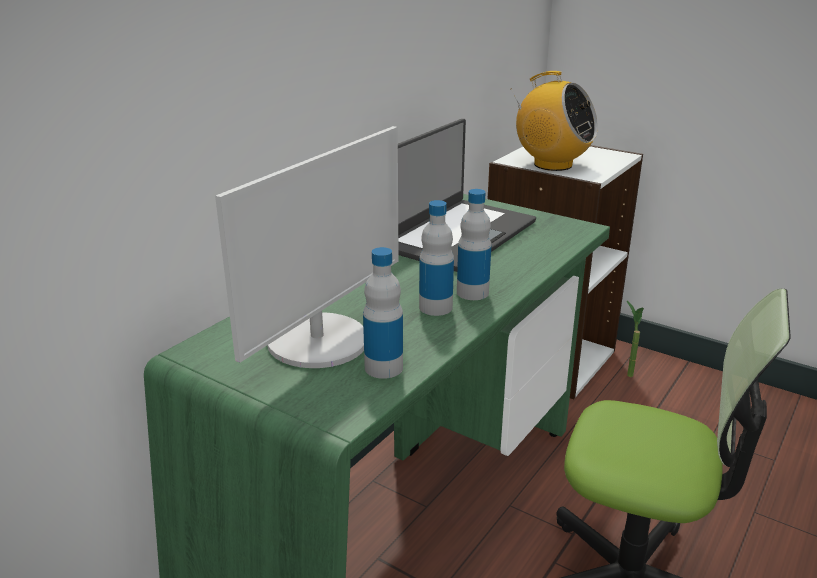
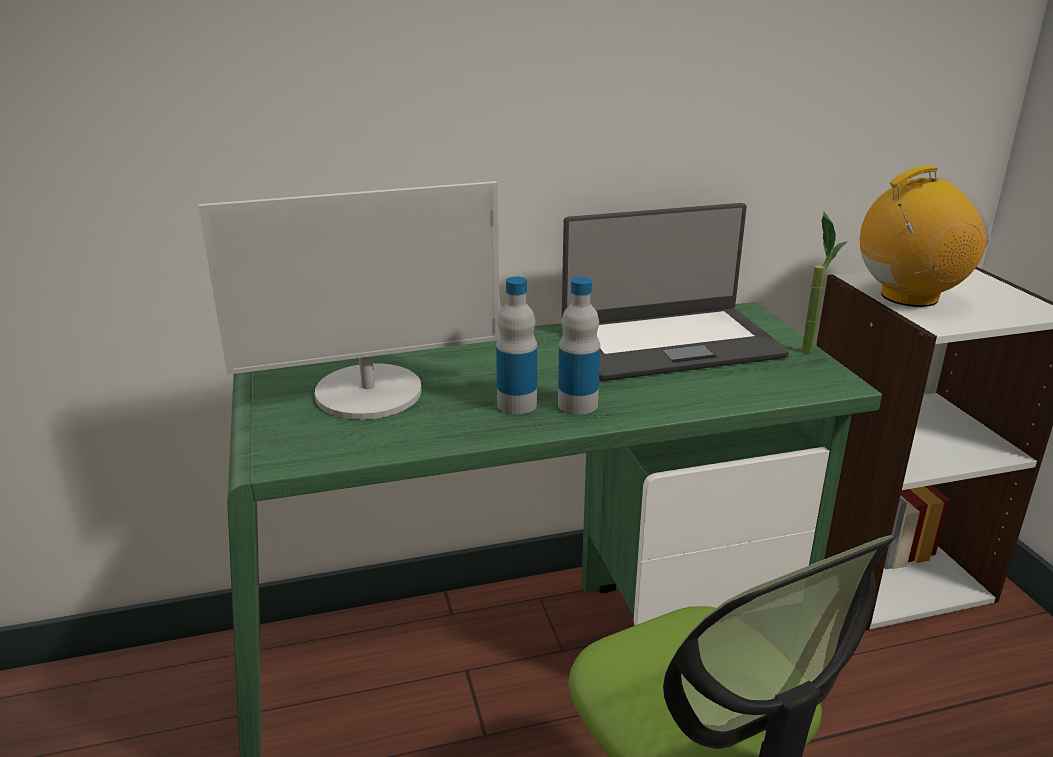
camera: 40 degrees right, 0 degrees up
bottle [363,247,403,379] -> none
radio [511,71,598,171] -> radio turned 90 degrees counterclockwise [860,166,989,307]
potted plant [626,300,644,377] -> potted plant moved to [802,212,848,353]

